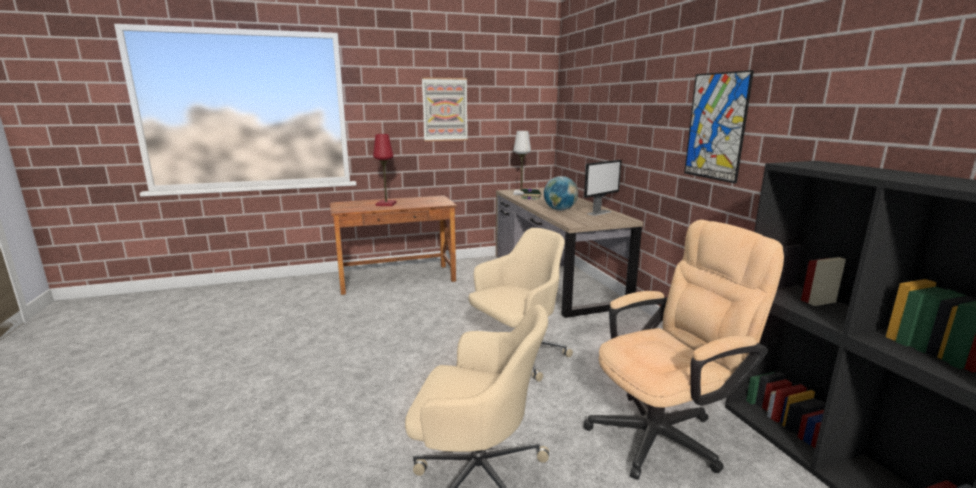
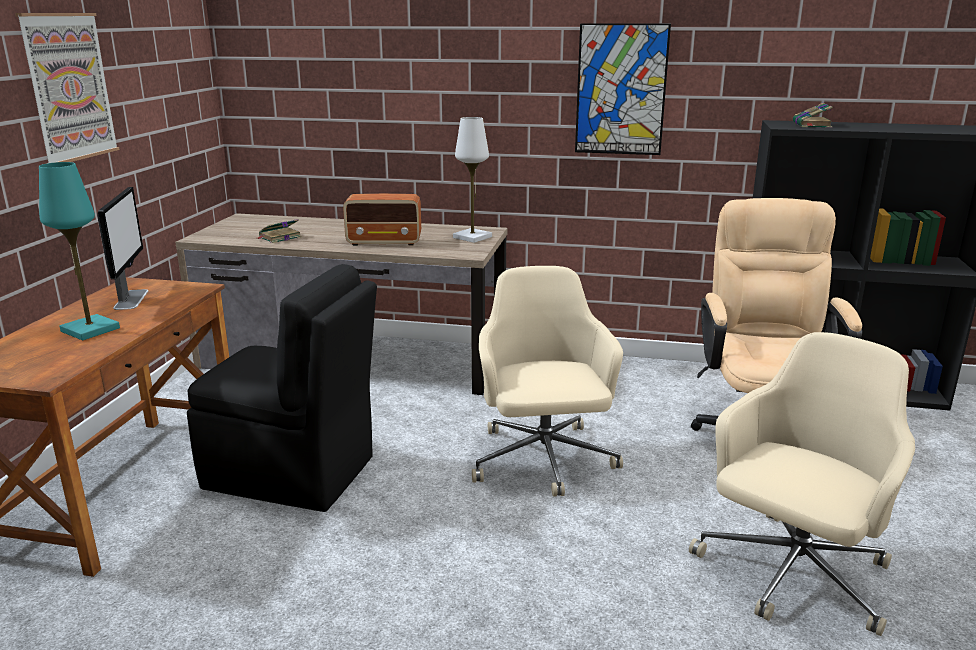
camera: 60 degrees left, 5 degrees up
red table lamp [373,134,397,206] -> turquoise table lamp [39,162,120,340]
white table lamp [513,131,531,195] -> white table lamp moved to [453,117,492,243]
globe [544,176,578,210] -> radio [343,193,421,246]
monitor [584,160,622,216] -> monitor moved to [97,187,148,310]
none -> black chair [187,264,377,512]
none -> book [793,103,833,128]

